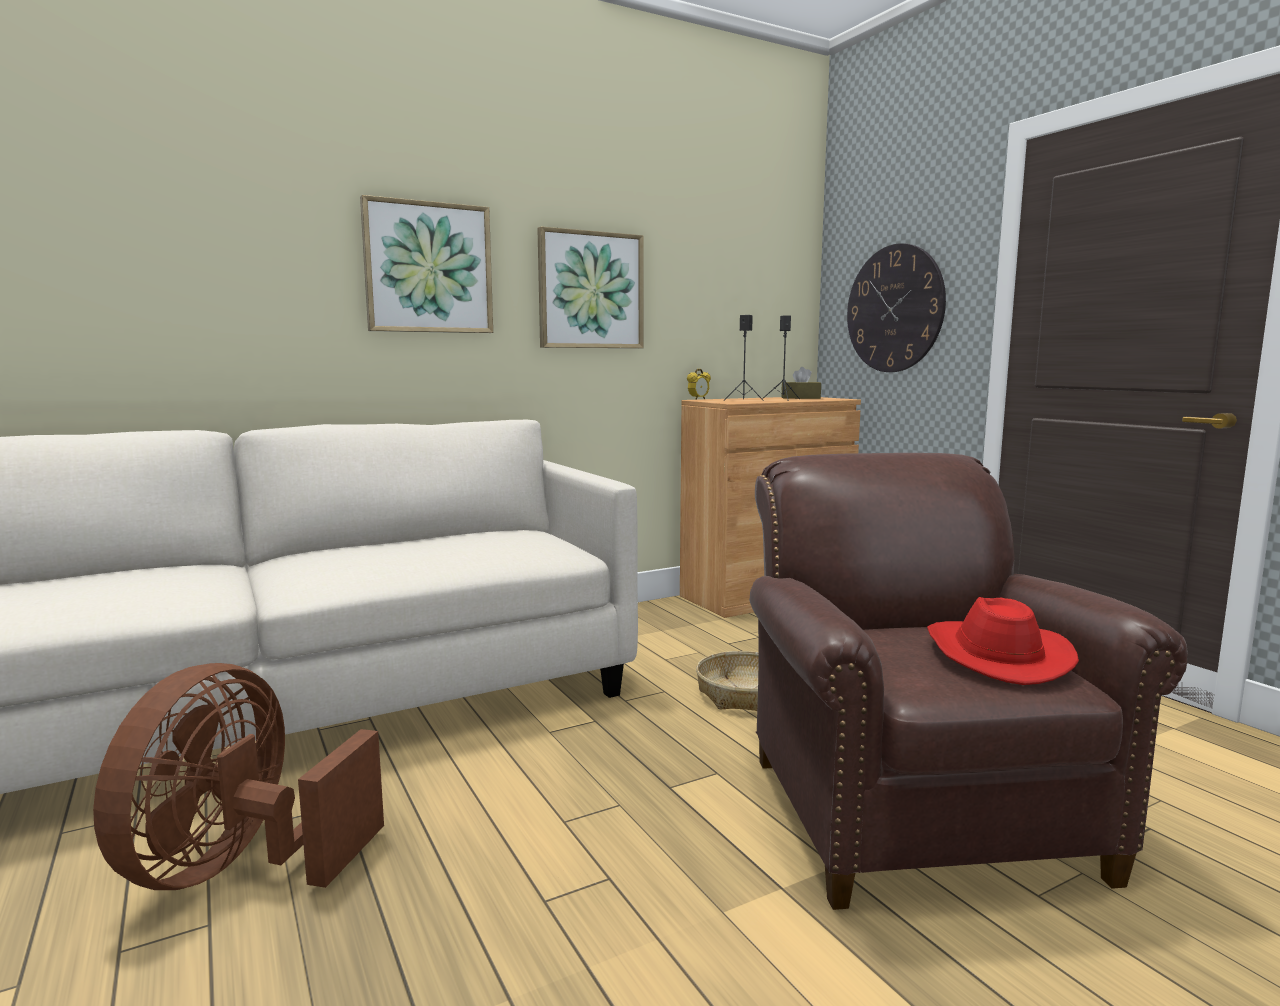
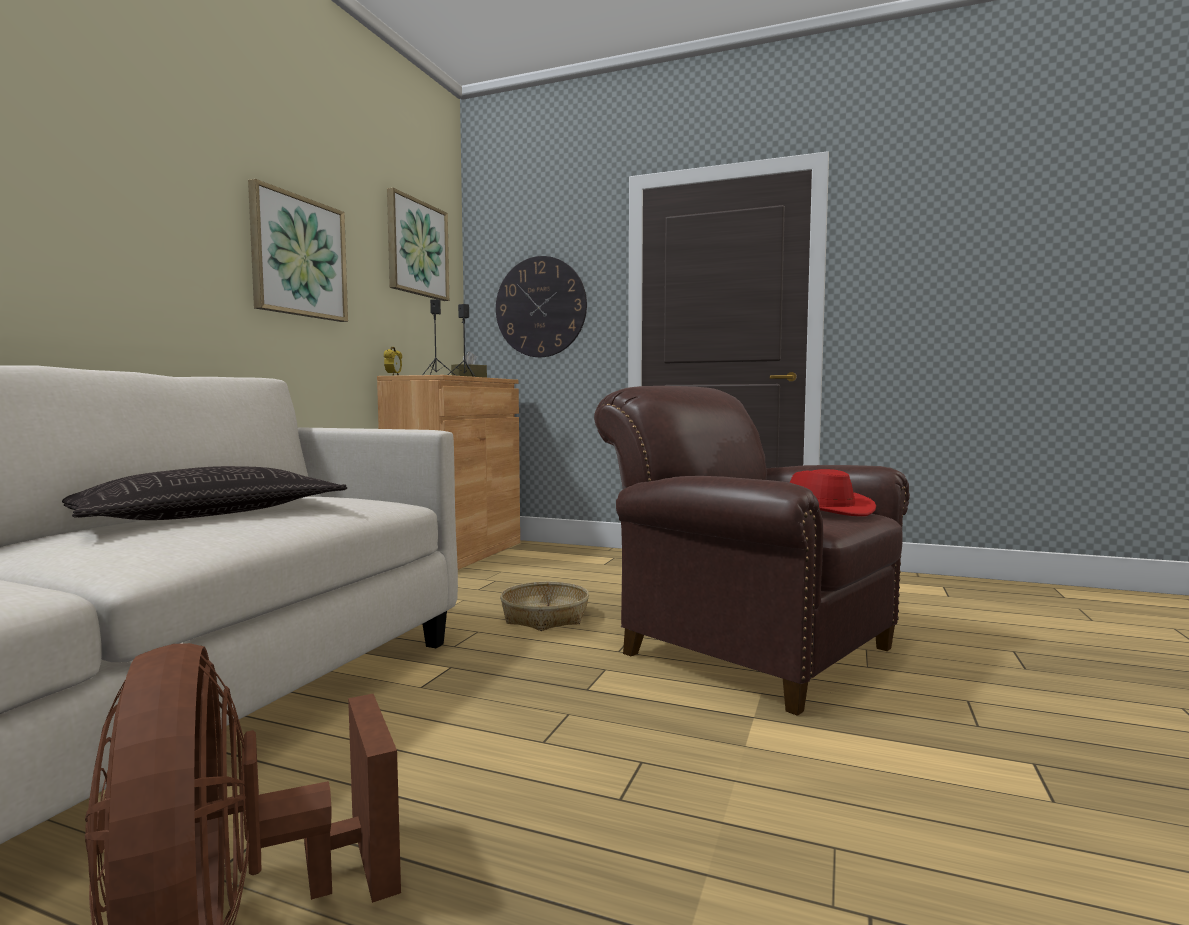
camera: 40 degrees left, 5 degrees down
picture [360,195,493,333] -> picture moved to [387,188,449,301]
none -> pillow [62,466,347,520]

